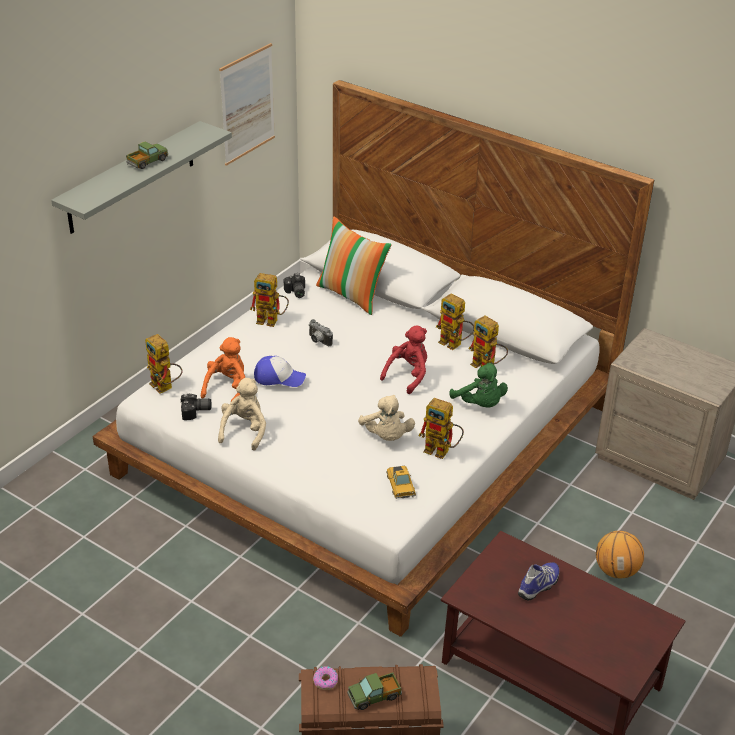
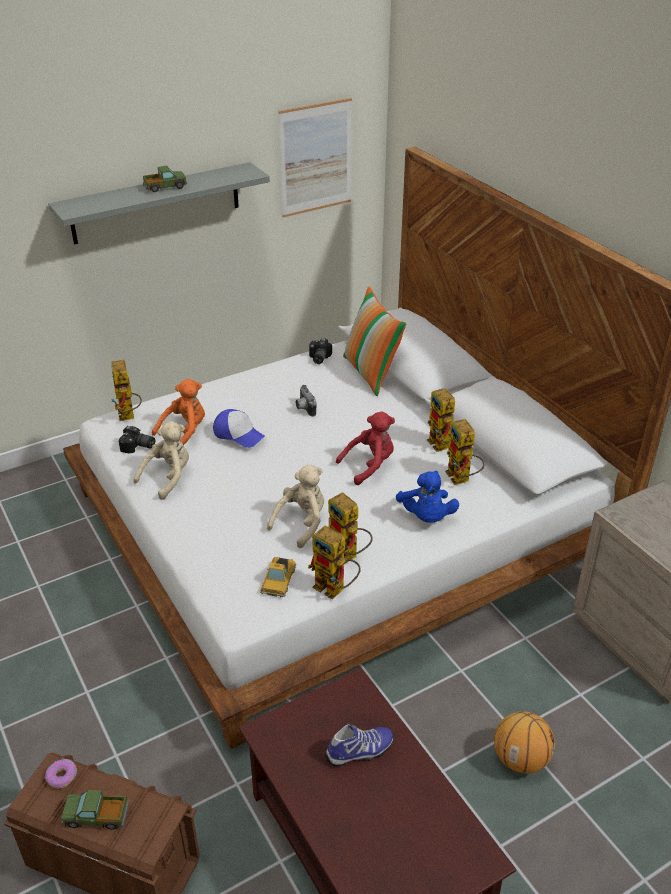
camera: 25 degrees right, 0 degrees up
toy robot [250,273,289,327] -> toy robot moved to [308,526,361,600]
beige plush toy [358,395,415,441] -> beige plush toy turned 150 degrees counterclockwise [267,465,324,548]
green plush toy [449,363,508,408] -> blue plush toy [396,471,459,523]

